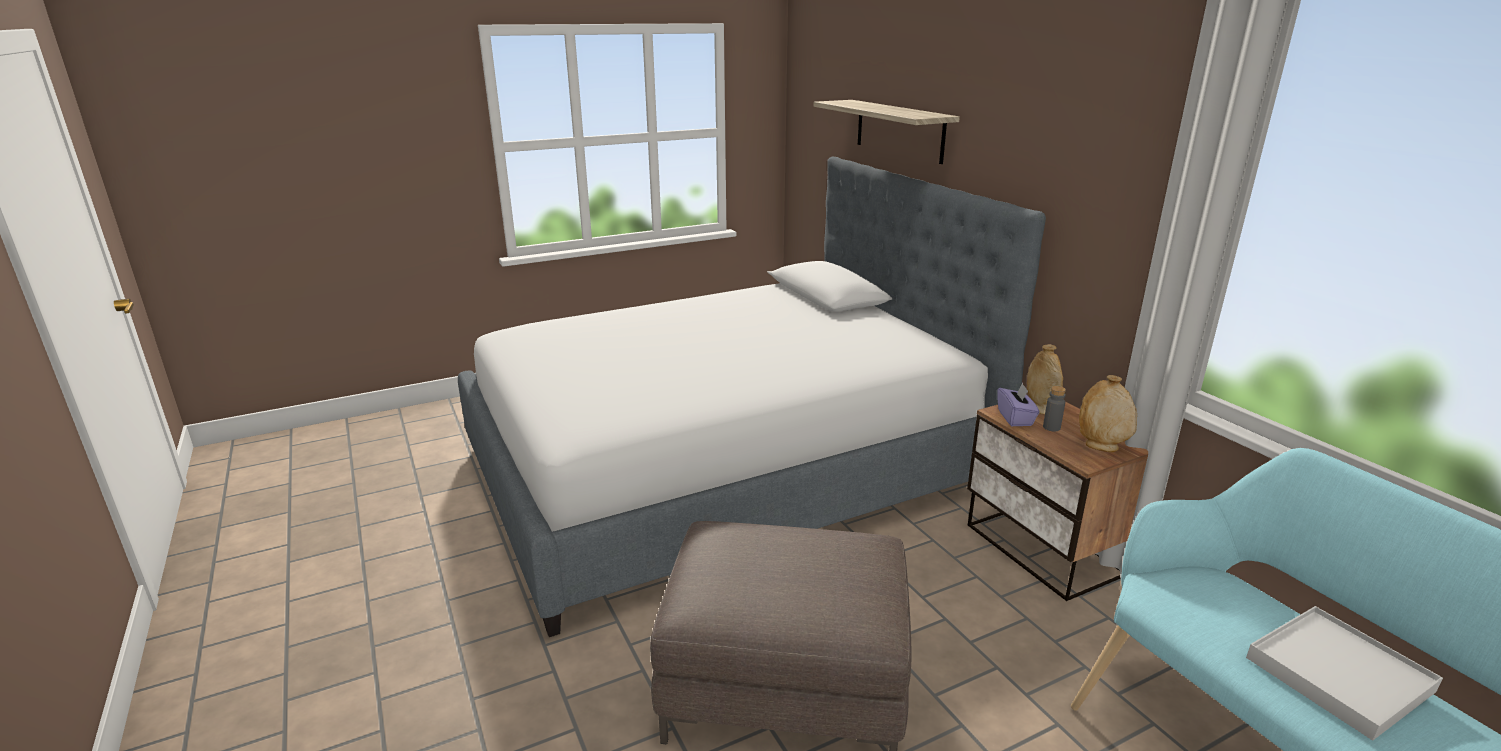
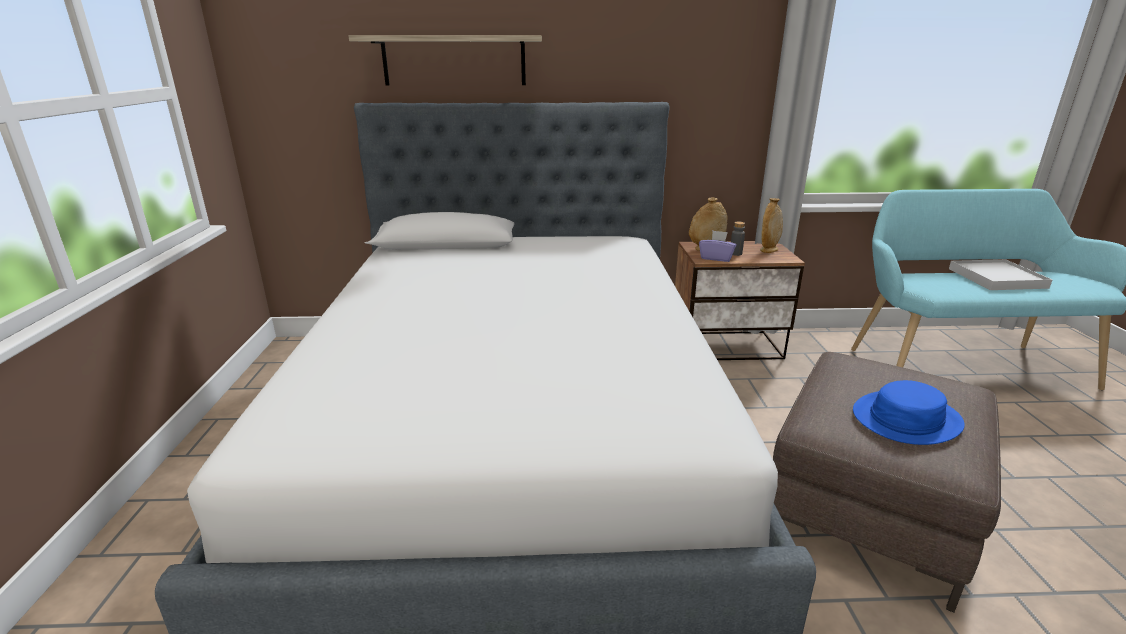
camera: 65 degrees left, 0 degrees up
none -> blue hat [853,380,965,445]

